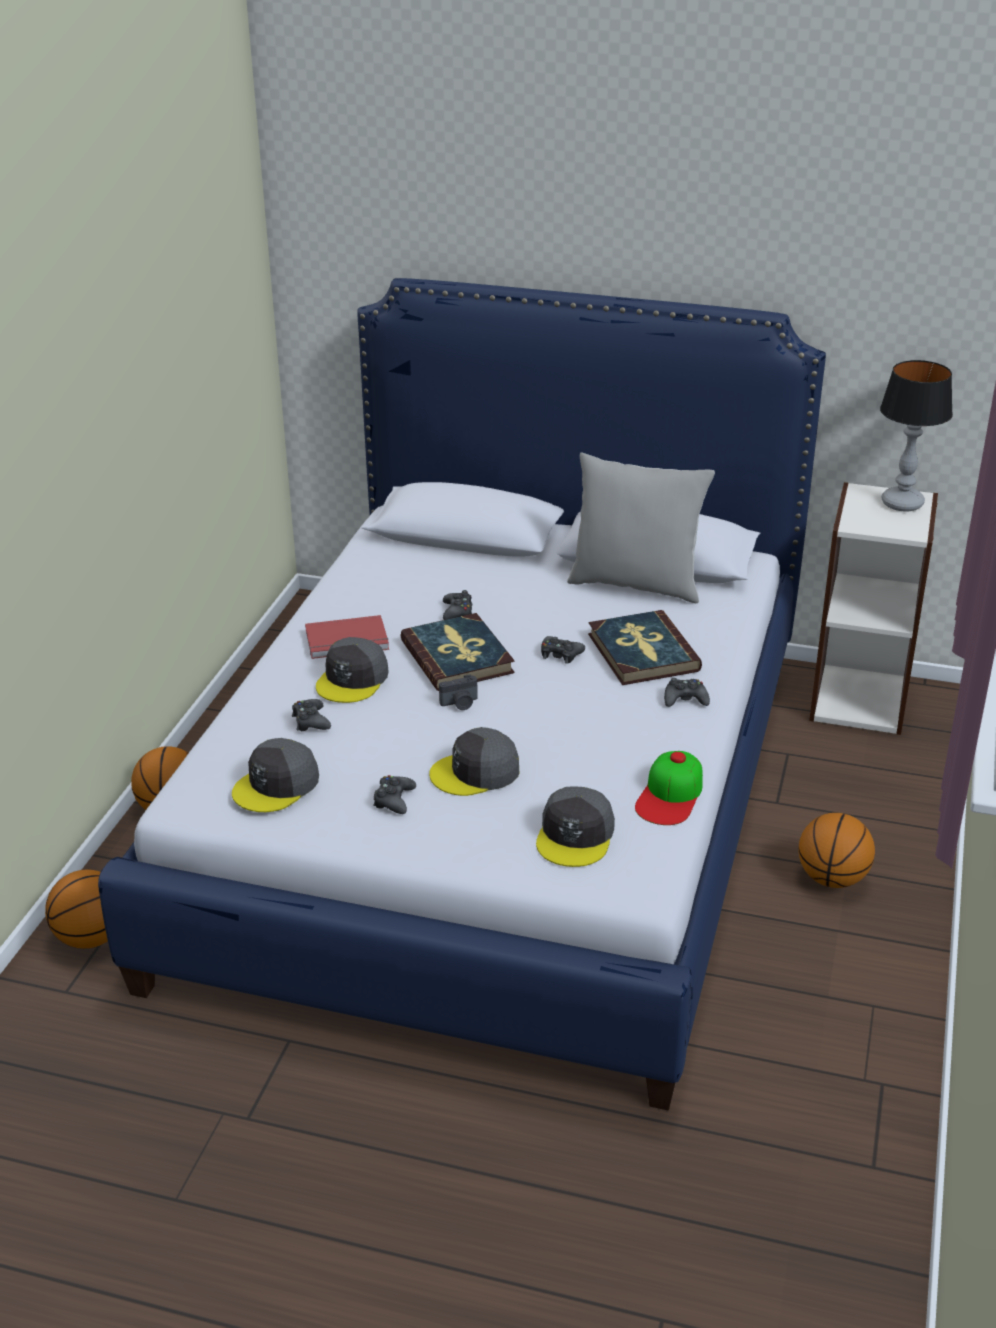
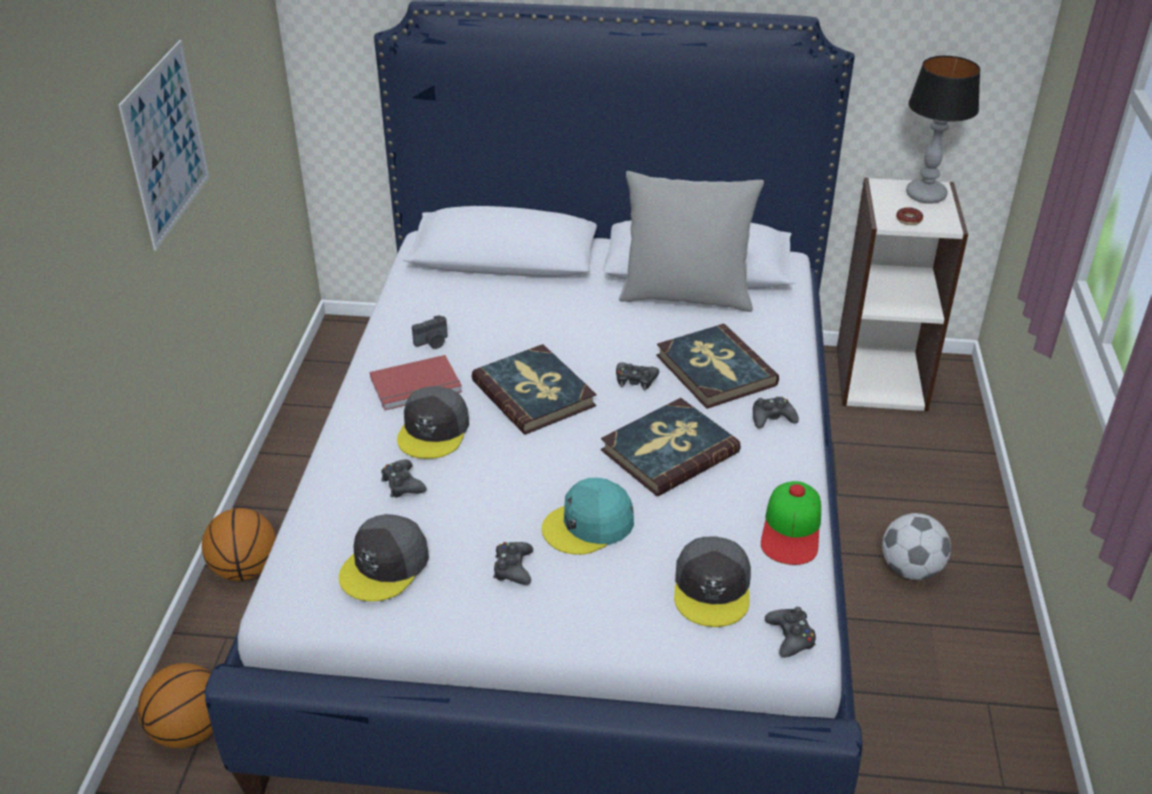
camera: 10 degrees left, 5 degrees up
grey cap [429,727,519,796] -> turquoise cap [542,478,634,555]
camera [439,674,478,710] -> camera moved to [412,315,448,349]
black game controller [443,590,473,620] -> black game controller moved to [765,607,816,658]
basketball [798,813,875,888] -> football [882,513,951,580]
none -> picture [118,40,210,251]
none -> book [601,398,741,496]
none -> donut [896,207,923,225]

